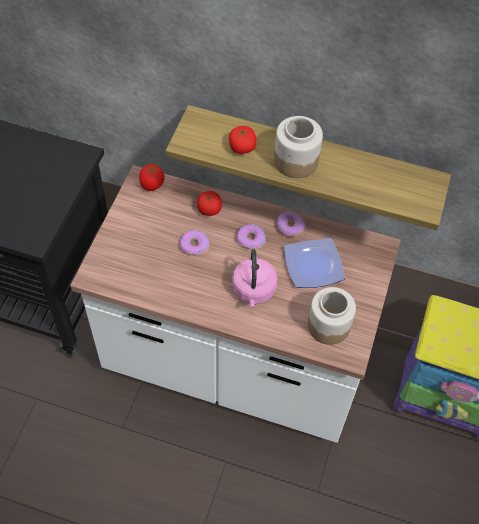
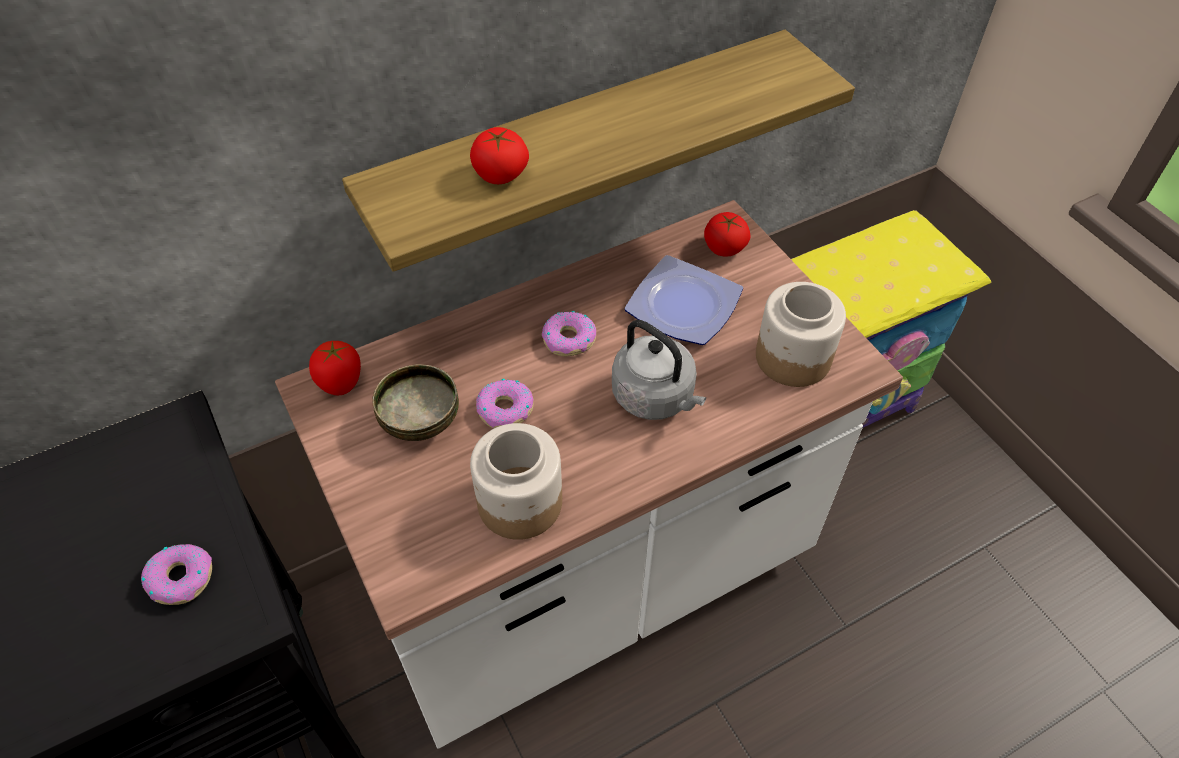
camera: 45 degrees left, 5 degrees down
tomato [197,191,222,216] -> tomato moved to [704,212,750,257]
pink kettle [232,249,277,306] -> grey kettle [612,320,706,420]
jar [274,116,323,178] -> jar moved to [470,423,562,540]
donut [277,212,305,237] -> donut moved to [141,544,212,605]
none -> bowl [372,364,459,441]

